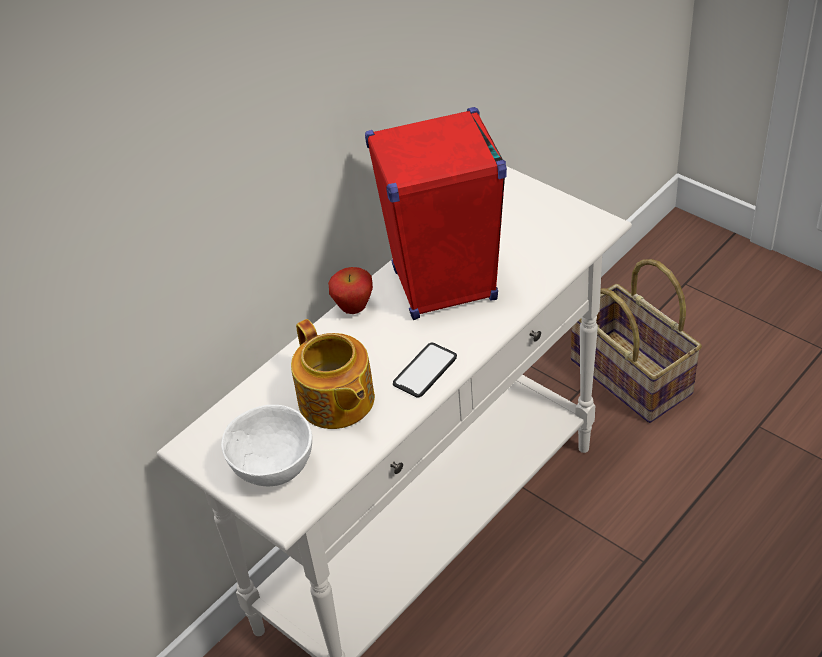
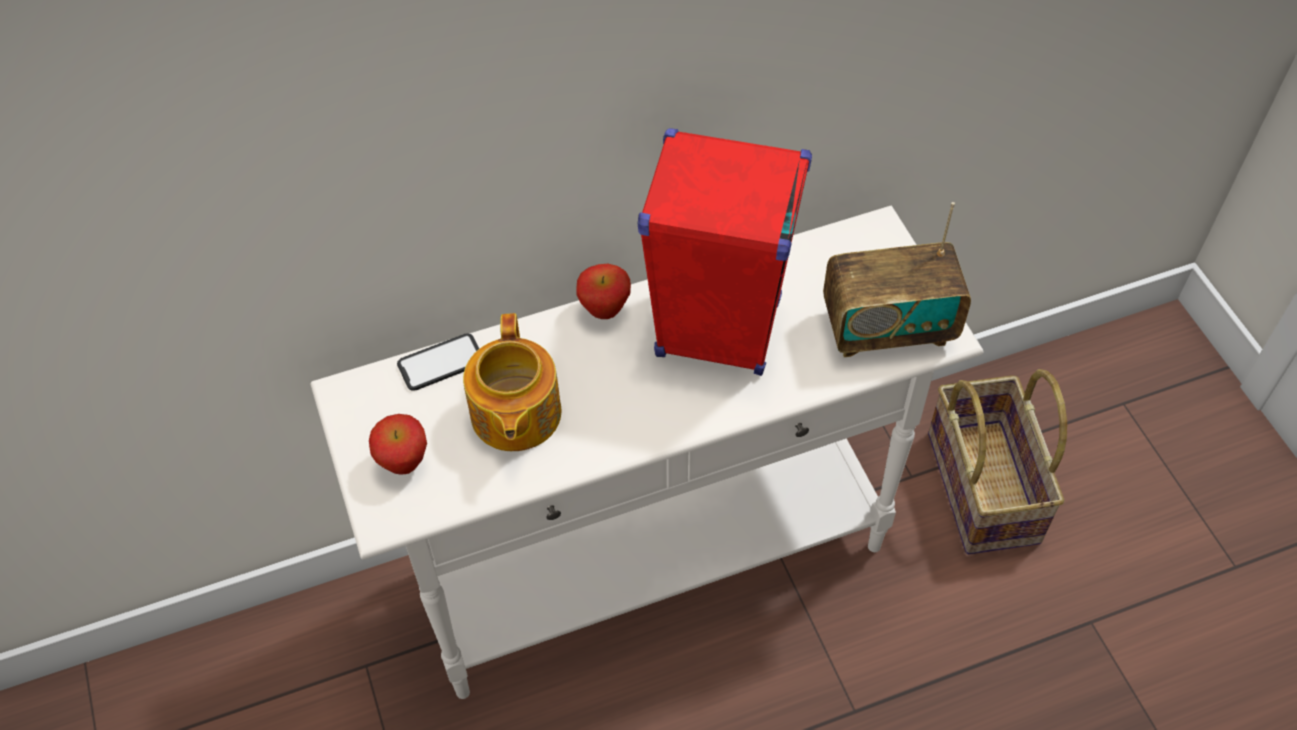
camera: 25 degrees right, 10 degrees up
white bowl [221,405,312,486] -> apple [369,414,427,475]
phone [393,343,457,397] -> phone moved to [397,334,479,390]
none -> radio [823,202,971,357]

